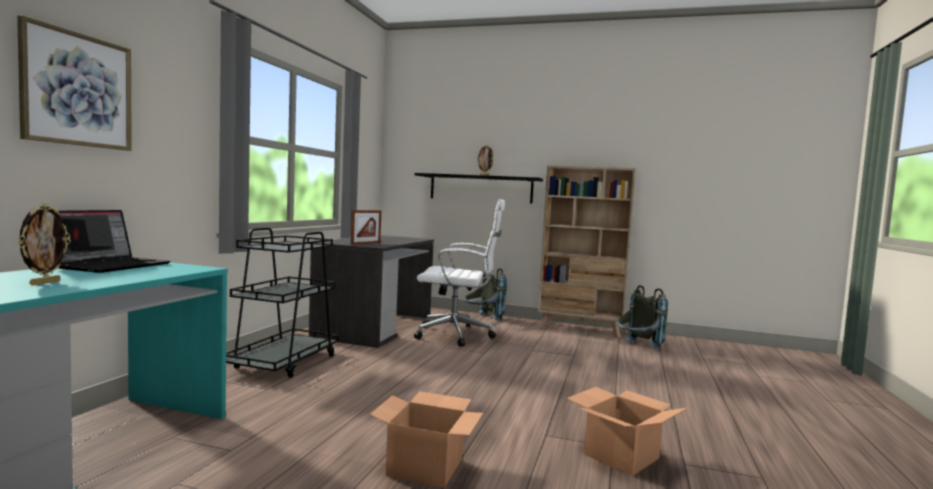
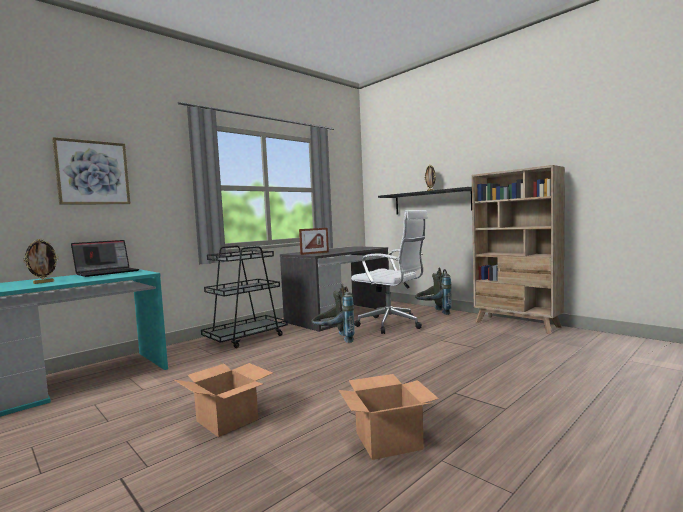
camera: 30 degrees right, 0 degrees up
grey backpack [617,285,668,350] -> grey backpack moved to [312,284,355,343]

